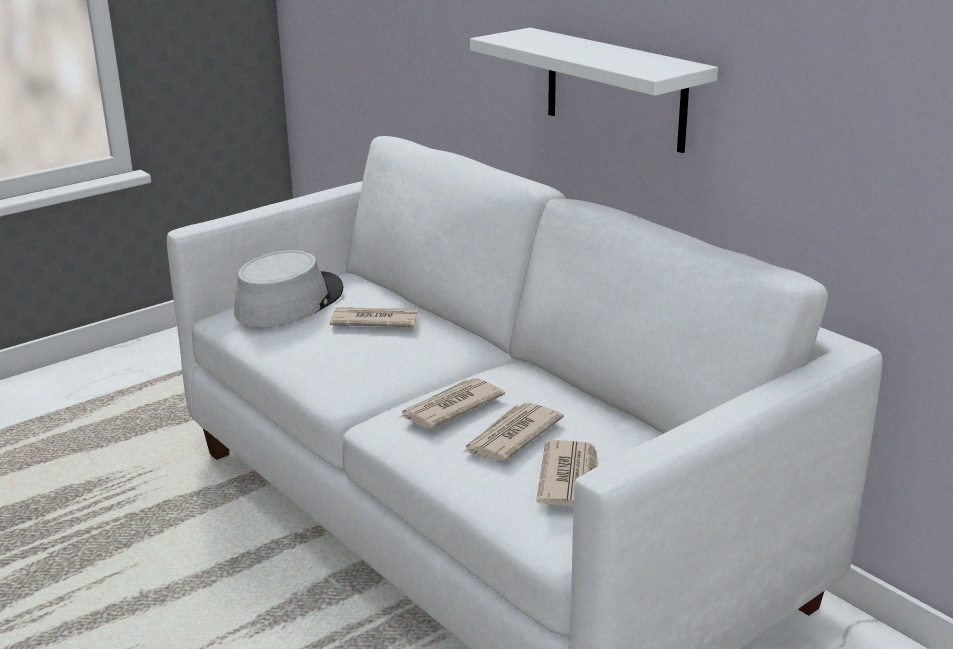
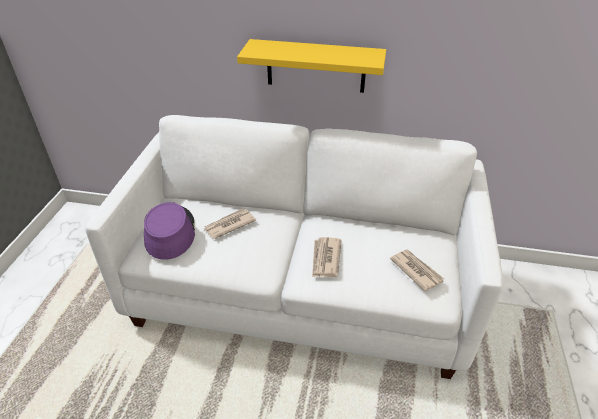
camera: 40 degrees left, 15 degrees up
grey hat [234,250,343,327] -> purple hat [144,202,195,260]
newspaper [462,403,564,462] -> none
white shelf [470,28,718,153] -> yellow shelf [237,39,386,93]

